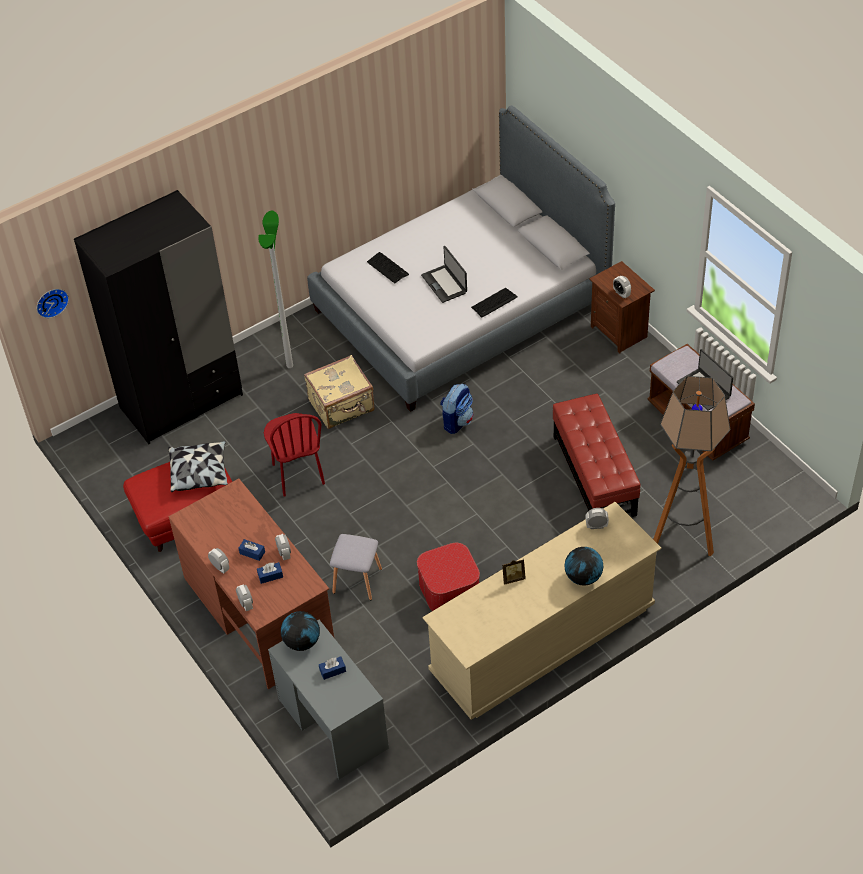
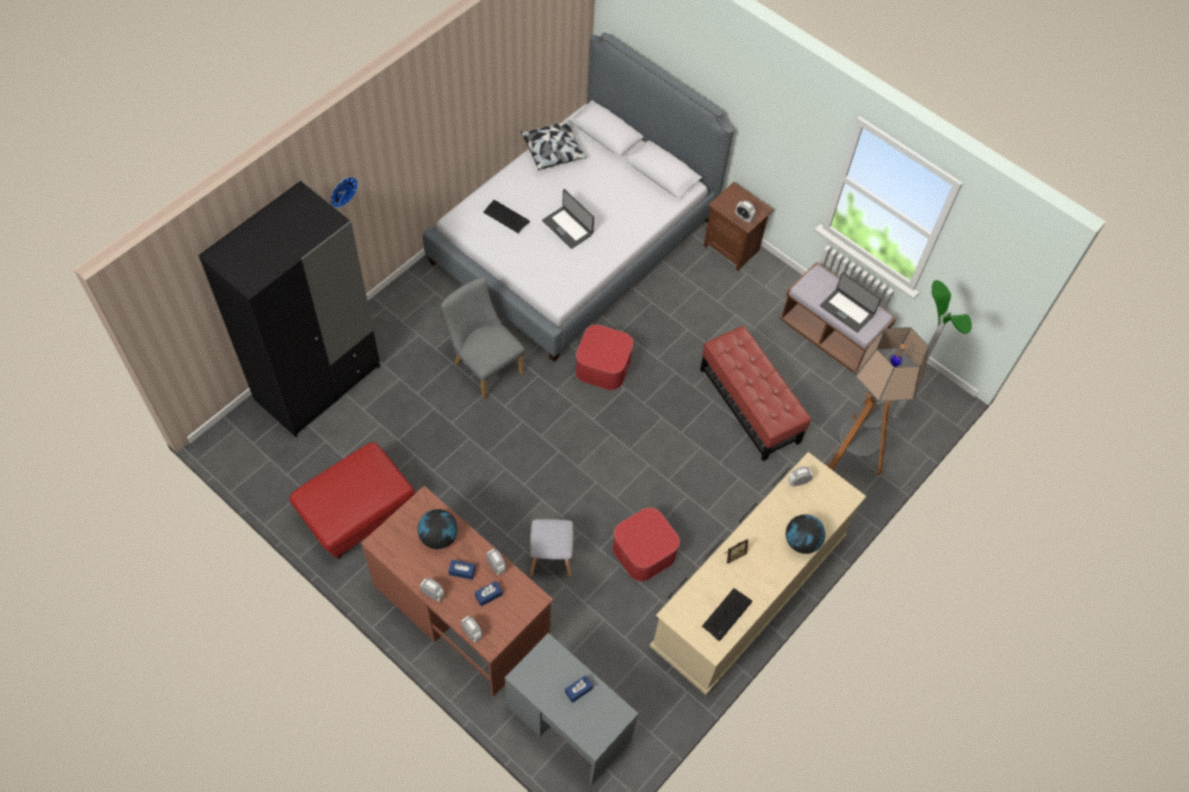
camera: 20 degrees left, 10 degrees up
wall clock [37,289,69,318] -> wall clock moved to [330,177,358,208]
pillow [168,441,228,492] -> pillow moved to [521,121,587,170]
floor lamp [258,210,293,368] -> floor lamp moved to [893,280,972,419]
red chair [264,413,325,496] -> none
globe [281,611,320,651] -> globe moved to [418,509,458,549]
beige suitcase [304,355,375,429] -> grey chair [441,278,525,400]
backpack [440,384,473,434] -> ottoman [576,325,633,390]
keyboard [471,288,518,318] -> keyboard moved to [702,588,752,641]

